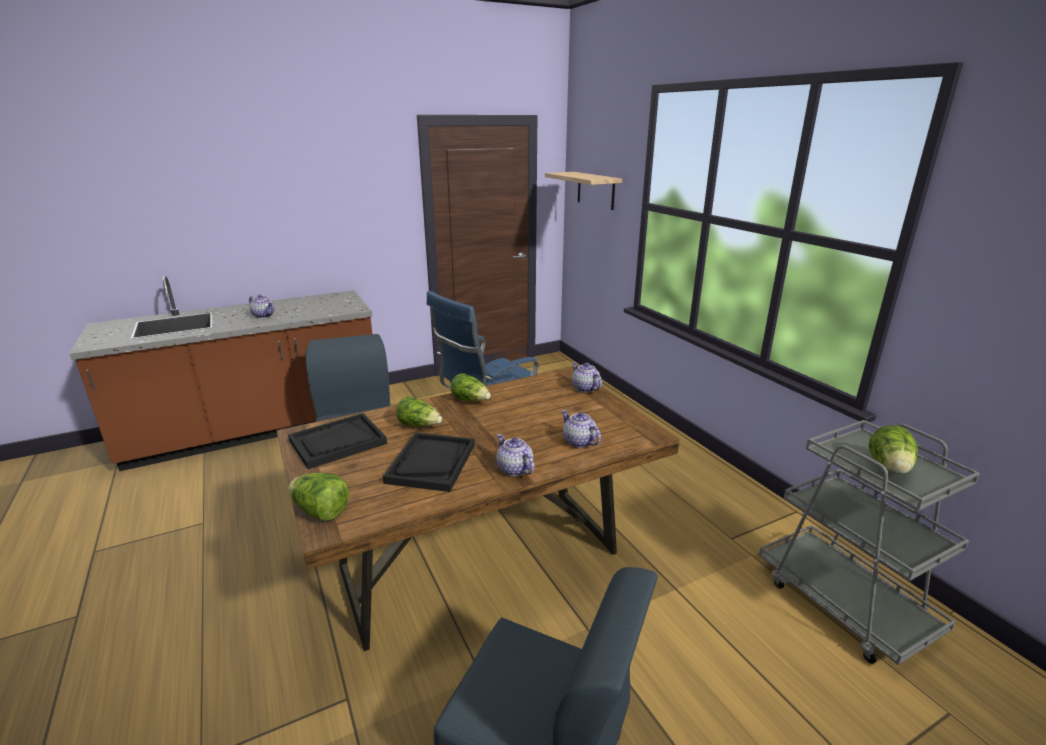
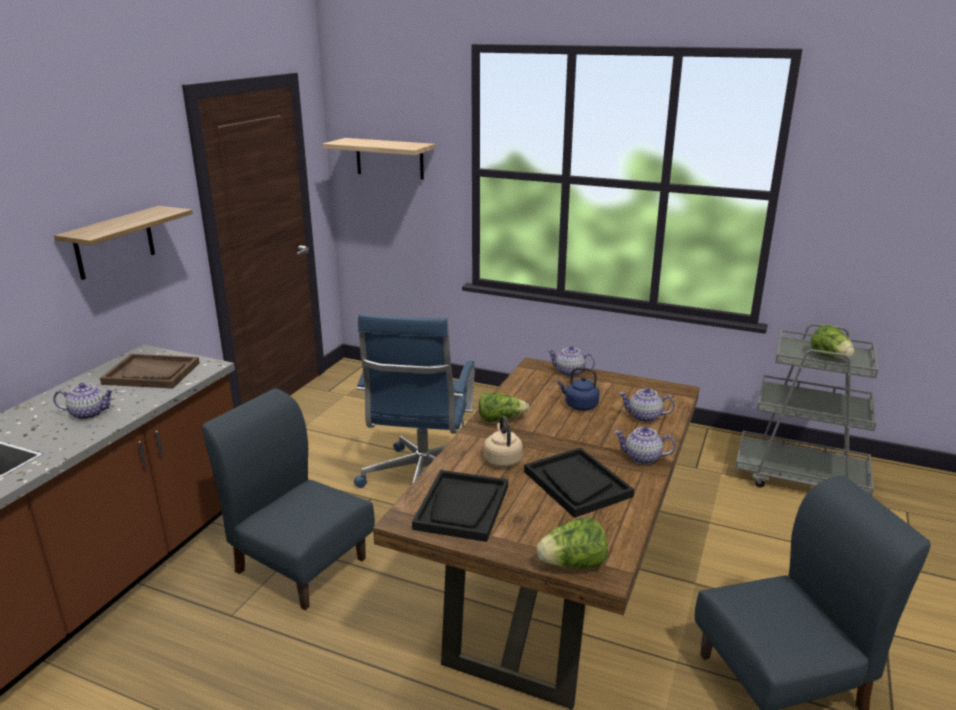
camera: 40 degrees left, 0 degrees up
lettuce [396,397,442,426] -> beige kettle [484,416,523,467]
none -> shelf [54,206,193,280]
none -> brown tray [100,354,200,389]
none -> blue kettle [558,367,600,411]

